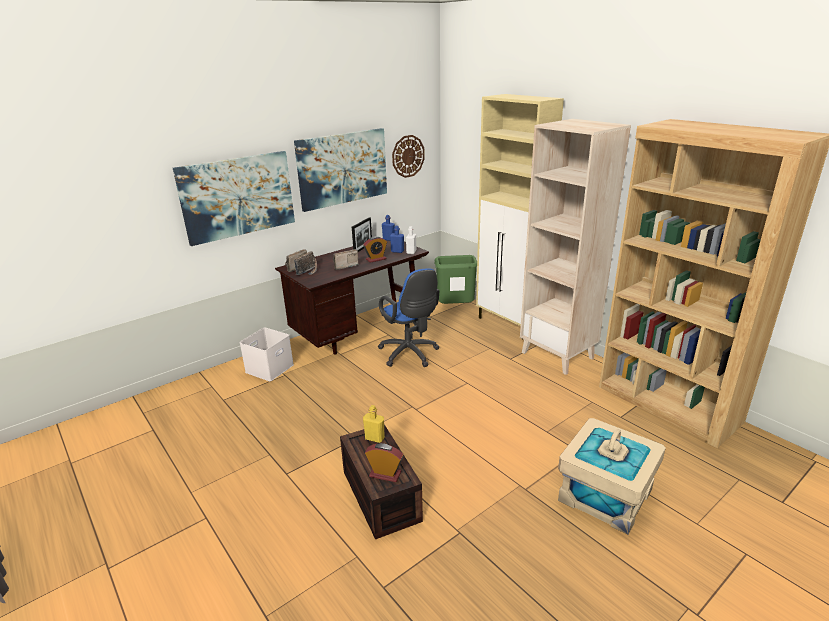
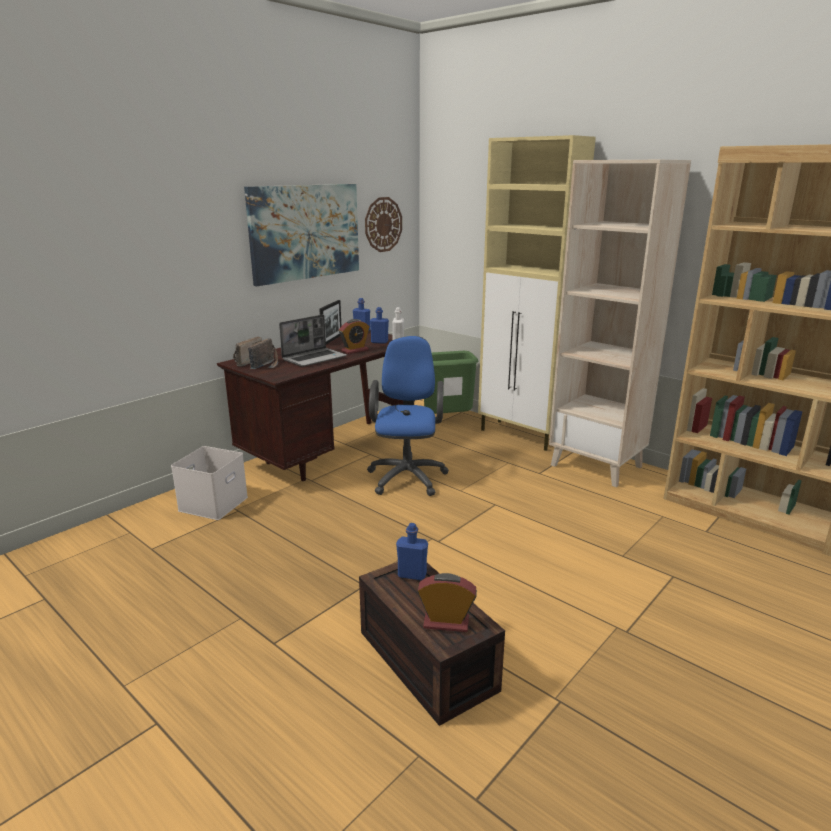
camera: 10 degrees left, 5 degrees down
picture [173,151,295,246] -> none
radio [333,249,359,270] -> laptop [279,315,347,367]
yellow bottle [363,405,385,443] -> blue bottle [396,523,428,580]
blue office chair [378,268,439,367] -> blue office chair turned 135 degrees counterclockwise [367,336,449,496]
beige storage box [558,418,666,535] -> none

